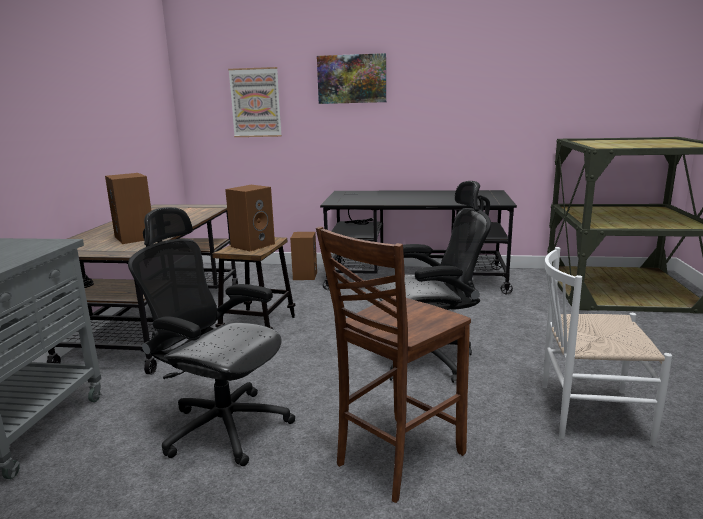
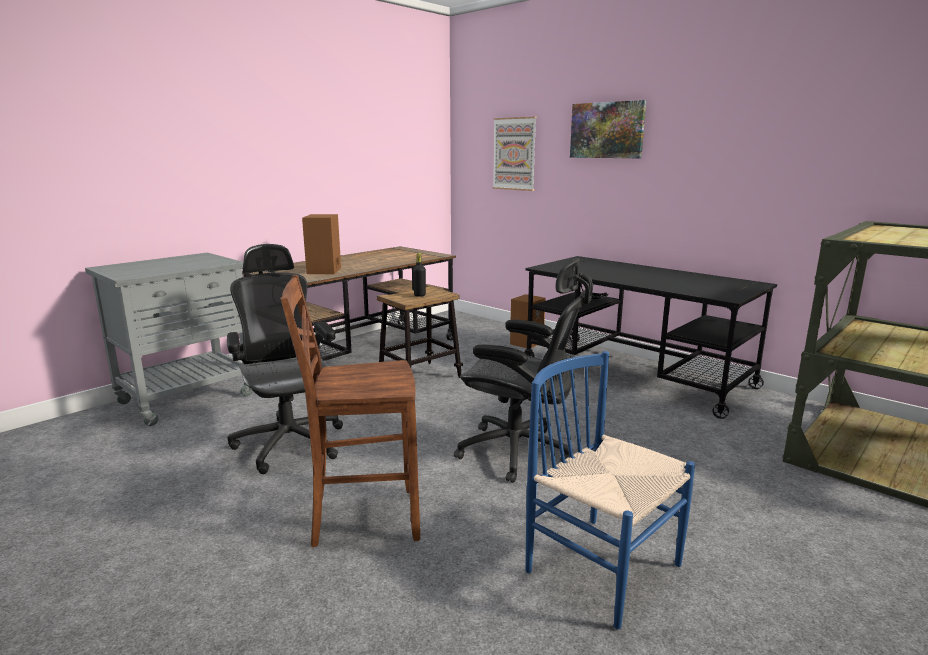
camera: 35 degrees right, 0 degrees up
brown speaker [225,185,275,251] -> black bottle [413,253,426,297]
white chair [542,247,672,446] -> blue chair [525,351,695,630]

